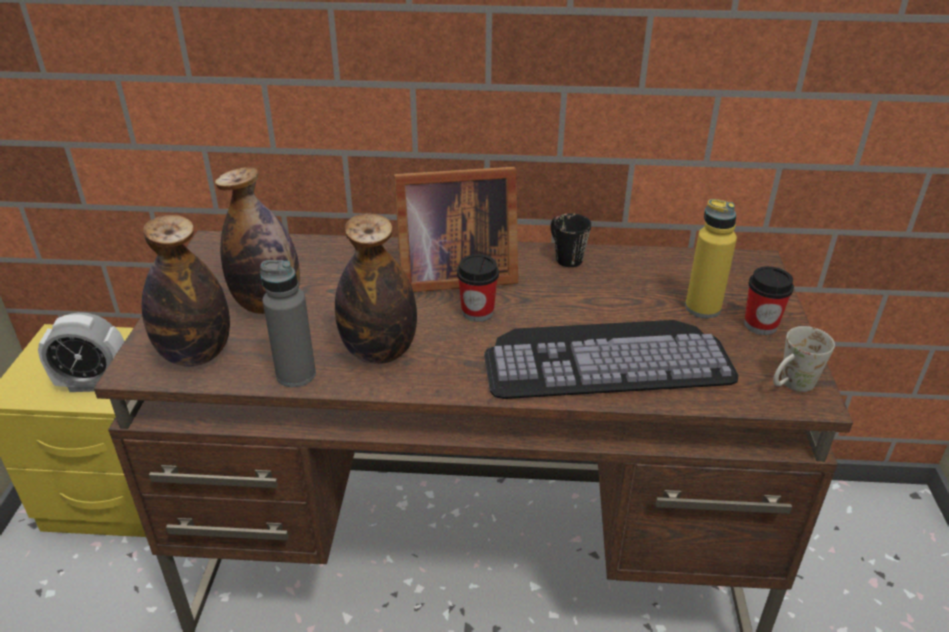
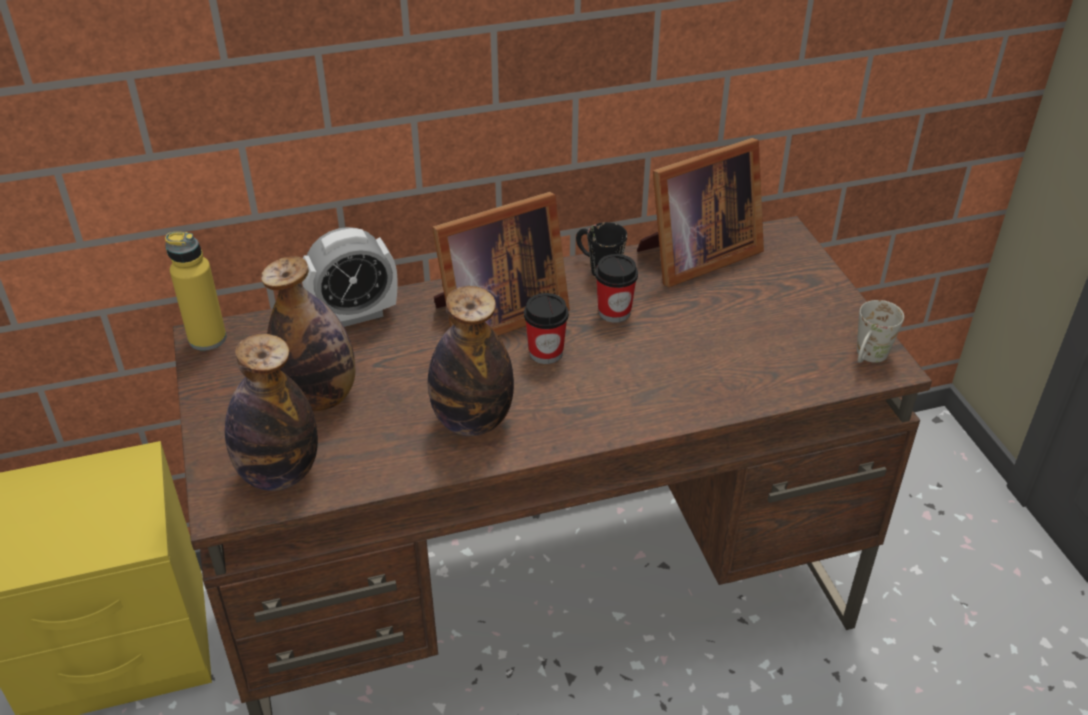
camera: 20 degrees left, 5 degrees up
alarm clock [38,312,125,392] -> alarm clock moved to [302,227,397,327]
grey bottle [260,260,316,387] -> none
keyboard [484,320,739,399] -> none
yellow bottle [685,199,737,318] -> yellow bottle moved to [165,232,227,351]
cup [744,266,794,335] -> cup moved to [595,254,638,323]
none -> picture frame [637,138,764,287]

